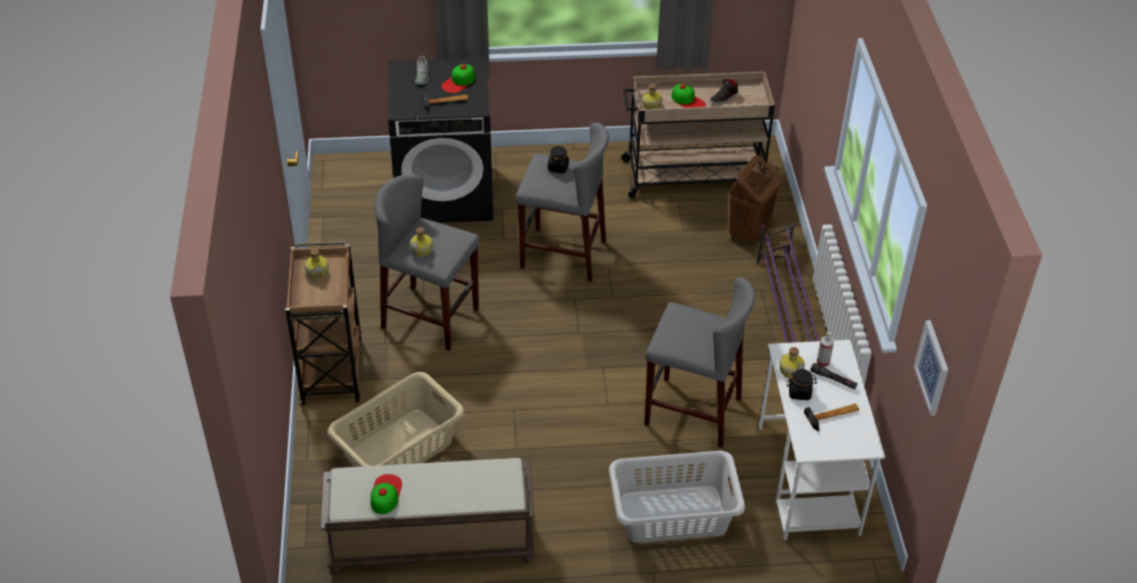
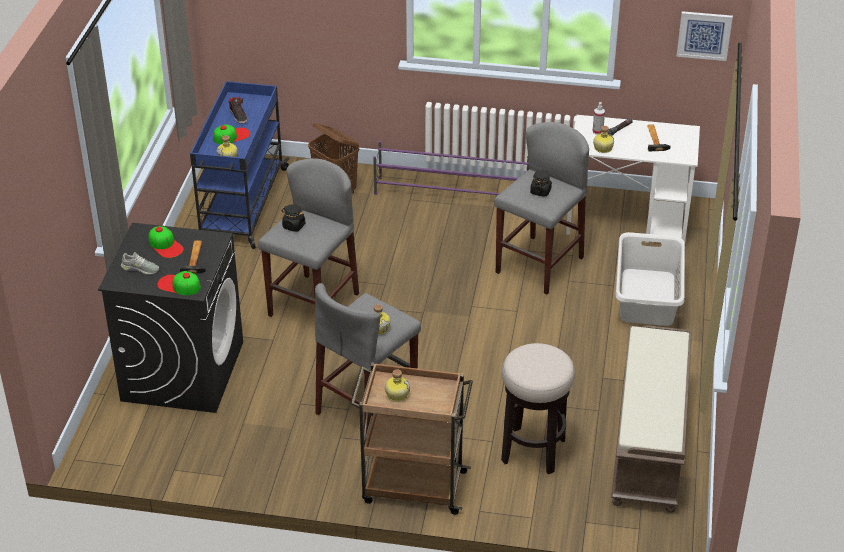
camera: 75 degrees left, 5 degrees down
beige laundry basket [328,372,464,467] -> stool [501,343,575,474]
cap [370,474,402,514] -> cap moved to [157,271,201,295]
beige cart [621,72,775,198] -> blue cart [190,81,290,249]
black jar [787,369,817,400] -> black jar moved to [530,170,552,197]

